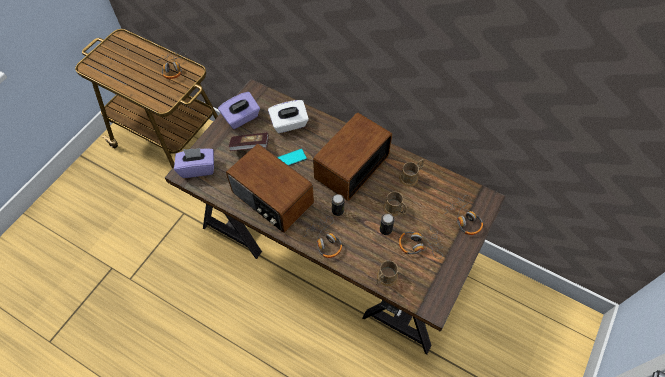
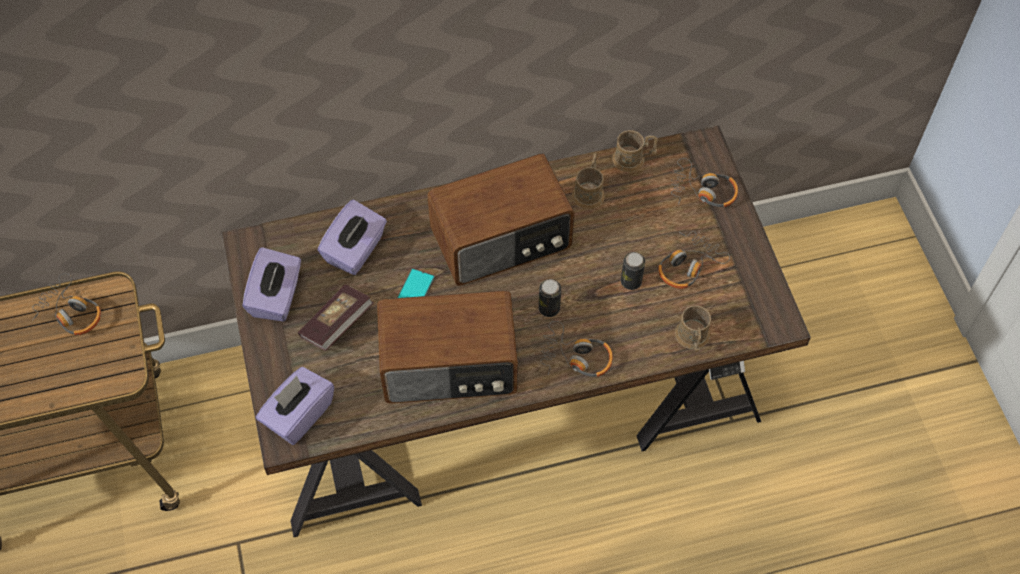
camera: 45 degrees left, 0 degrees up
white tissue box [268,100,309,133] -> purple tissue box [317,199,387,275]
radio [313,112,393,201] -> radio turned 105 degrees counterclockwise [427,154,574,286]
brown mug [383,191,407,217] -> brown mug moved to [612,130,658,172]

